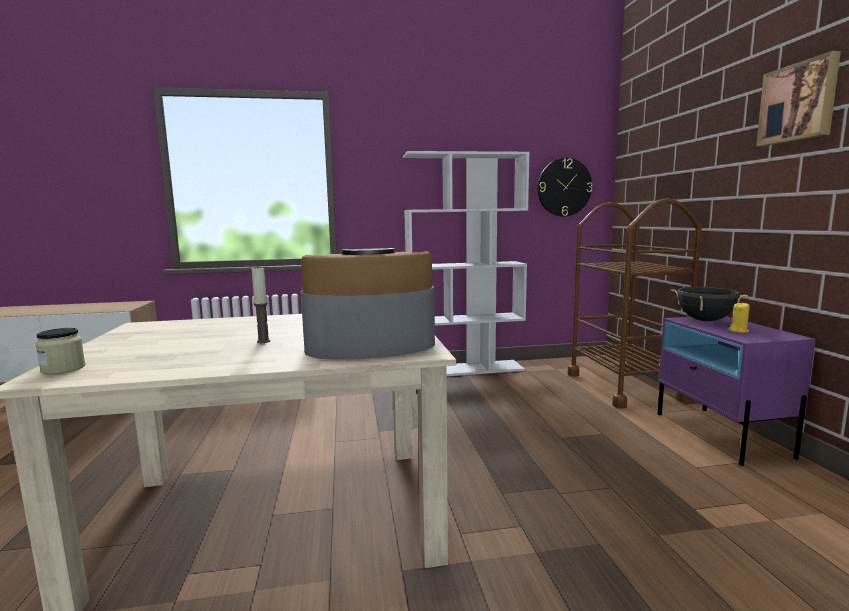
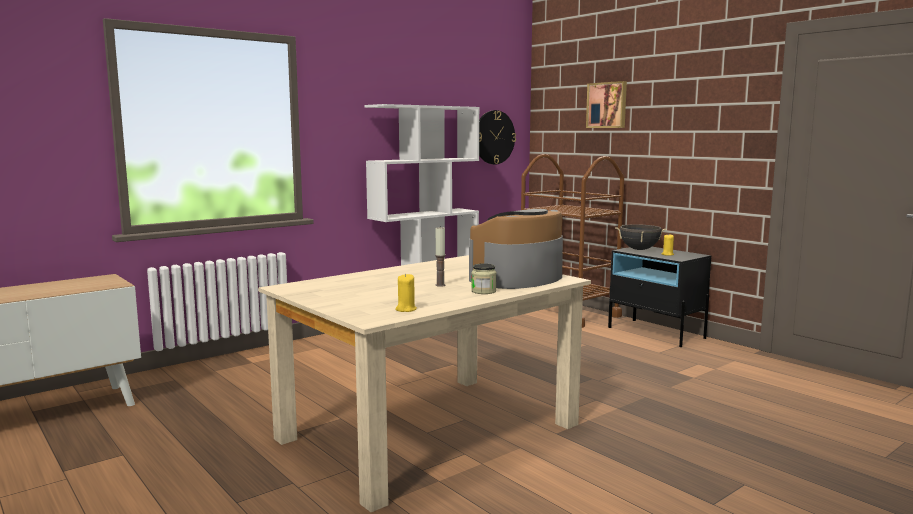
camera: 30 degrees left, 0 degrees up
jar [36,328,85,375] -> jar moved to [471,264,496,294]
purple nightstand [658,316,816,466] -> black nightstand [608,247,711,347]
picture [756,51,841,146] -> picture moved to [586,81,627,128]
none -> yellow candle [395,273,417,312]

